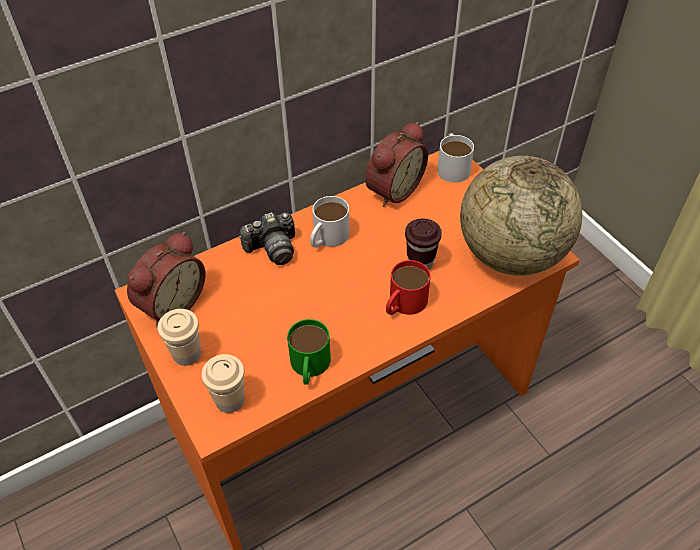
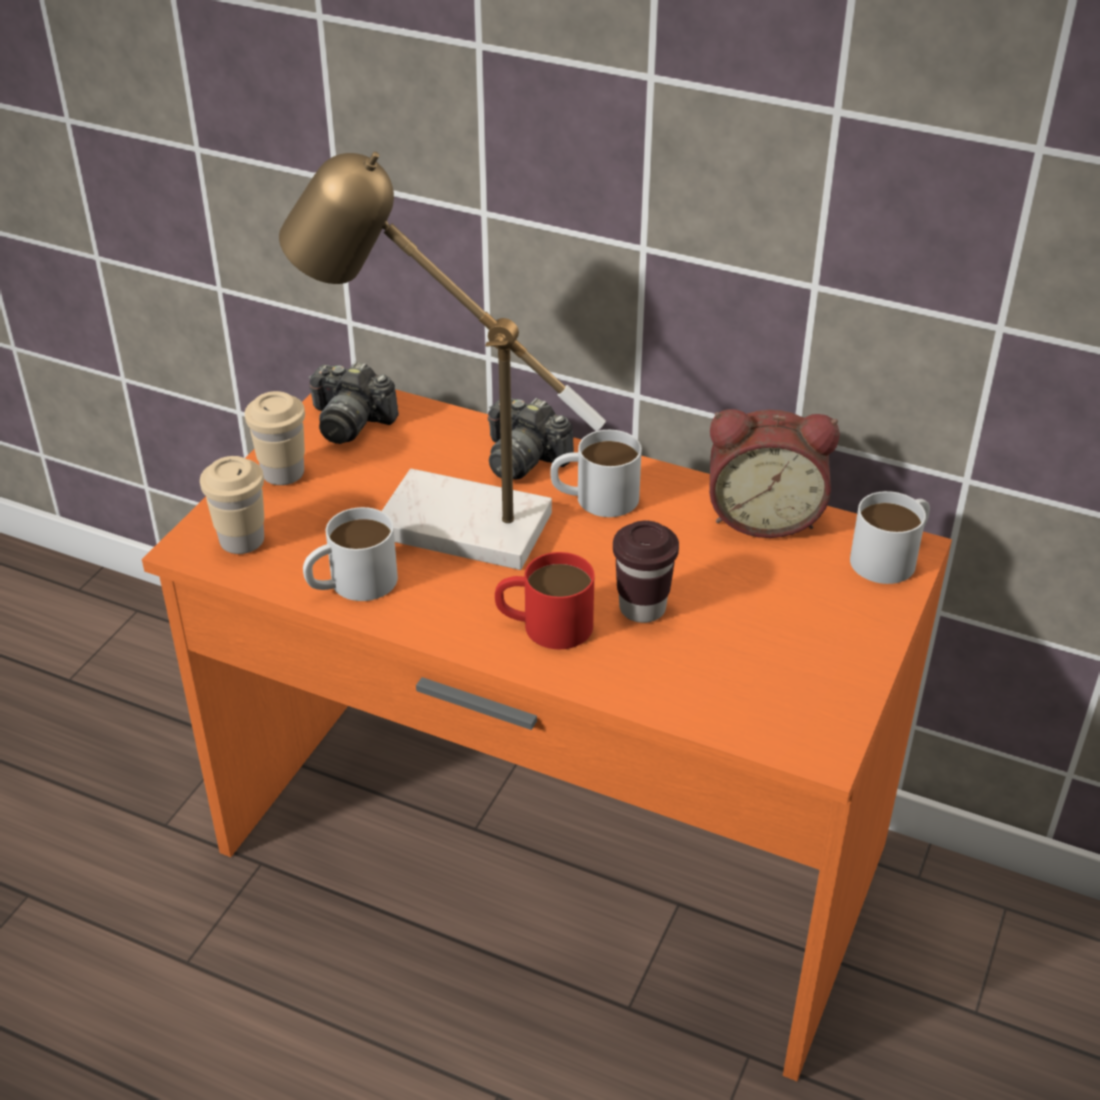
camera: 55 degrees right, 10 degrees down
alarm clock [127,232,206,327] -> camera [309,361,399,444]
green mug [287,319,331,385] -> white mug [303,507,398,601]
globe [460,156,582,276] -> none
none -> table lamp [279,152,606,570]

